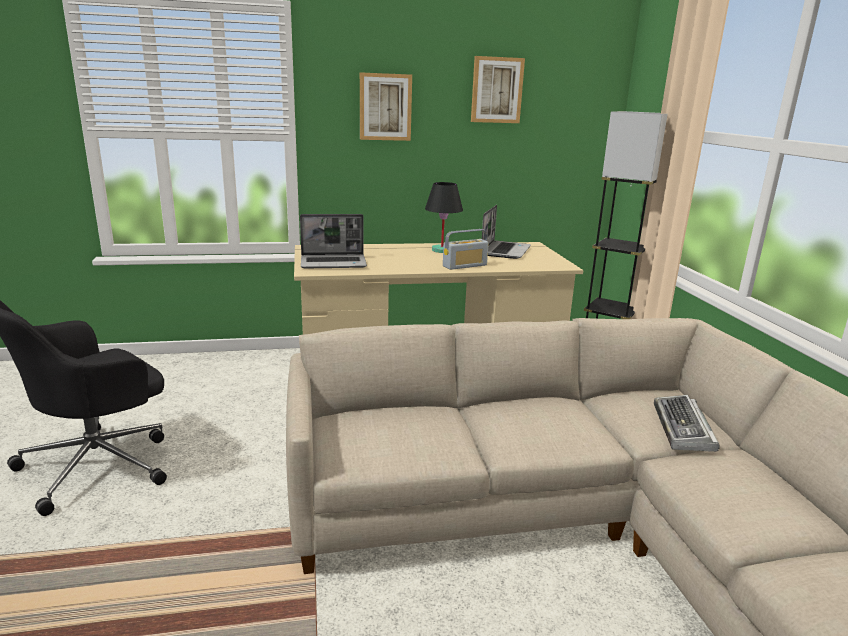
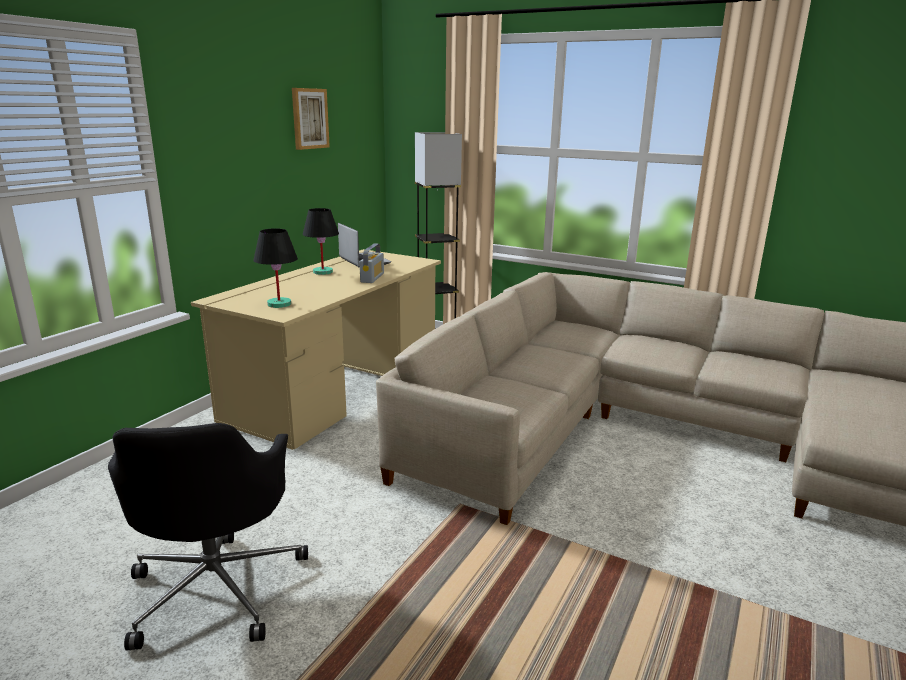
camera: 50 degrees left, 0 degrees up
laptop [300,214,367,269] -> black table lamp [253,228,298,308]
picture [360,72,412,141] -> none
keyboard [654,395,720,452] -> none

